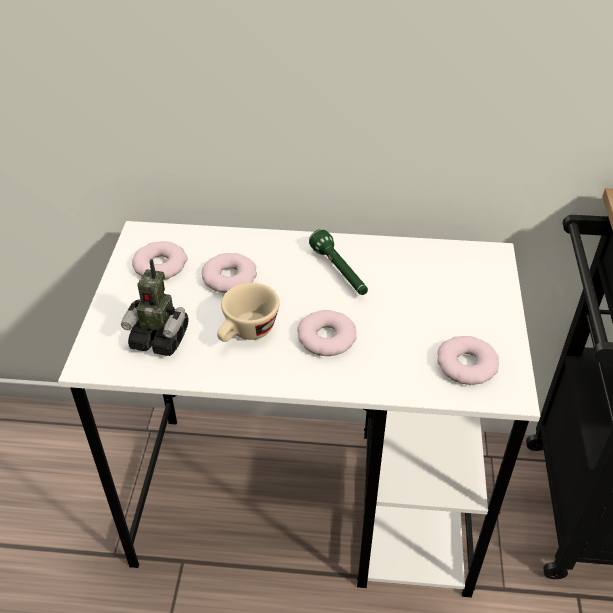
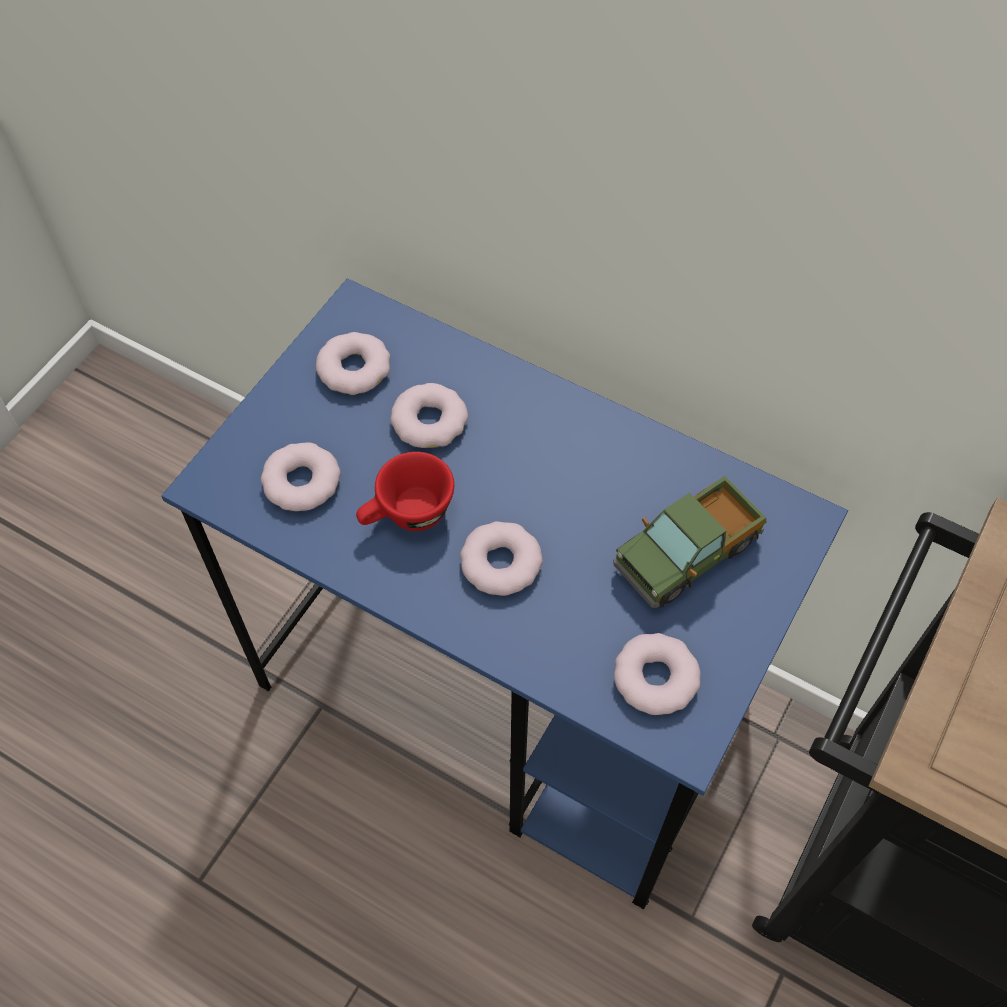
camera: 25 degrees right, 15 degrees up
white desk [58,221,540,598] -> blue desk [161,278,848,910]
toy robot [121,259,189,356] -> donut [261,442,341,511]
beige cup [217,283,280,342] -> red cup [356,452,454,531]
green flashlight [309,229,368,295] -> none
none -> toy truck [613,476,767,608]

